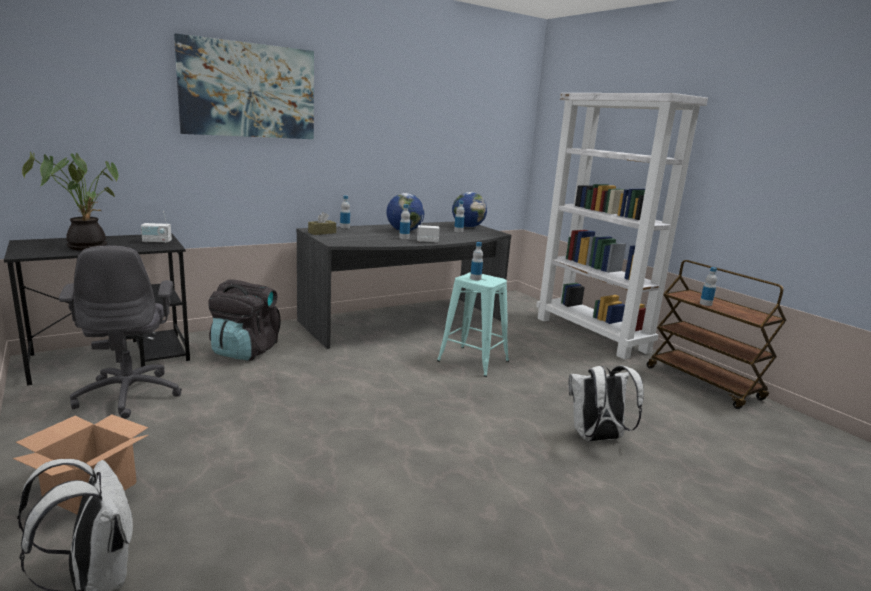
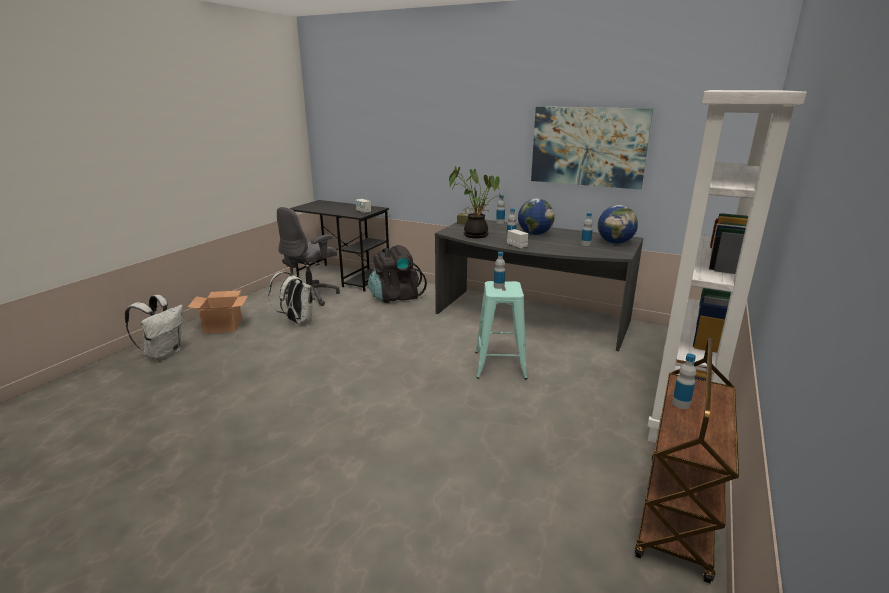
camera: 60 degrees right, 5 degrees up
potted plant [22,152,119,251] -> potted plant moved to [449,166,504,238]
picture [174,33,314,139] -> picture moved to [531,107,653,190]
white backpack [568,365,644,442] -> white backpack moved to [268,272,315,324]

